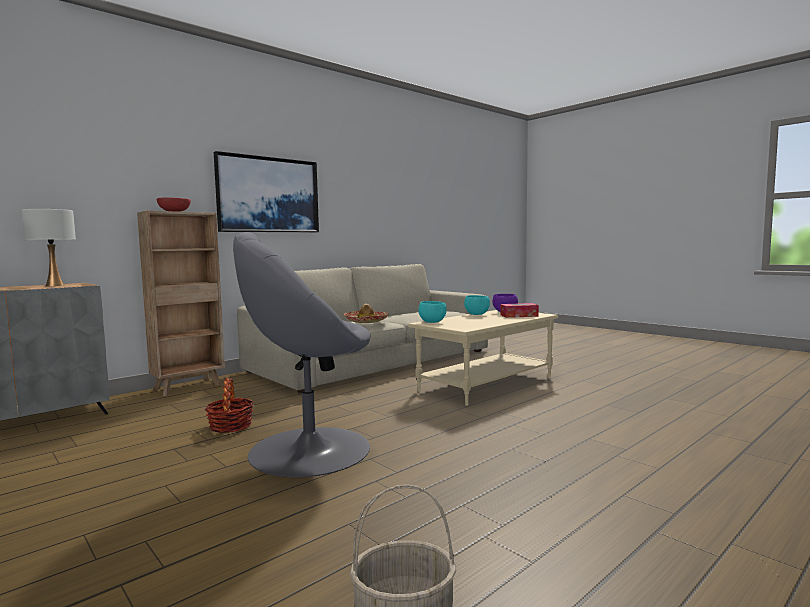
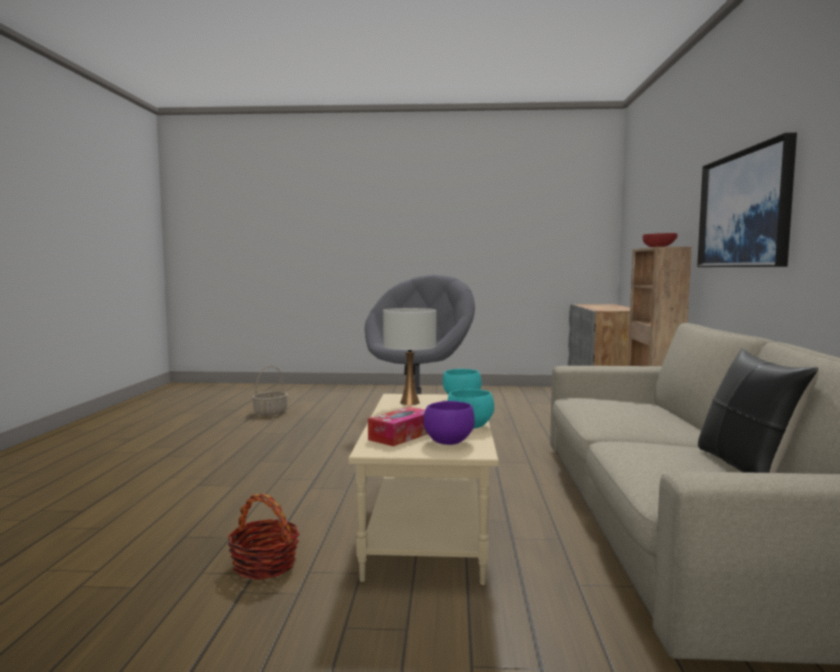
camera: 135 degrees right, 0 degrees up
white table lamp [22,209,76,286] -> white table lamp moved to [383,308,436,405]
basket [205,378,254,433] -> basket moved to [228,494,300,580]
hat [344,304,389,323] -> none
none -> black pillow [698,349,819,473]

